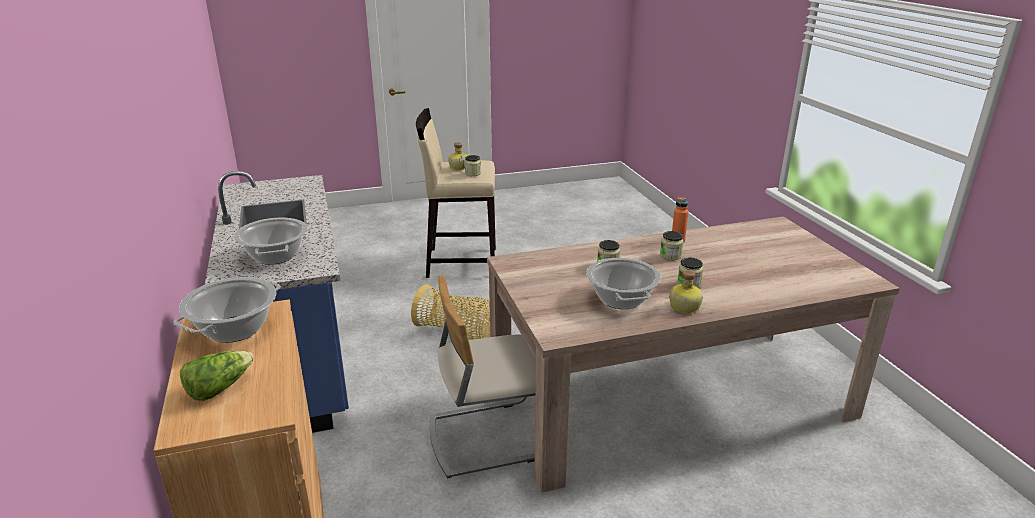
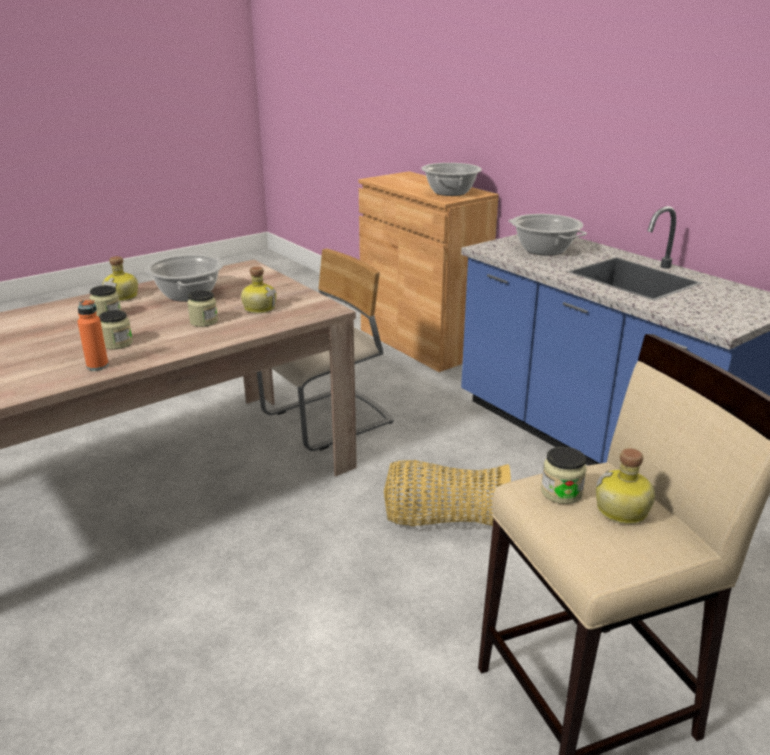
camera: 160 degrees right, 0 degrees up
lettuce [180,351,254,401] -> none
none -> bottle [241,267,276,313]

